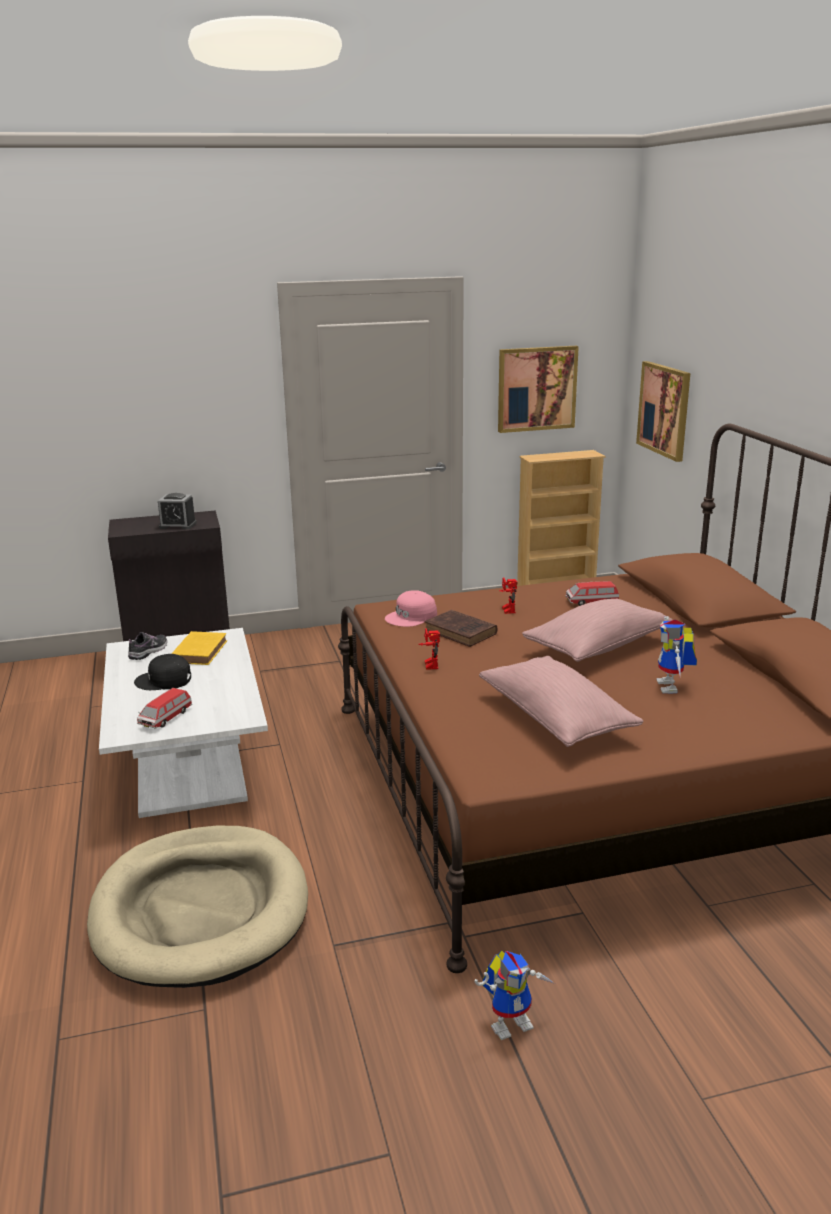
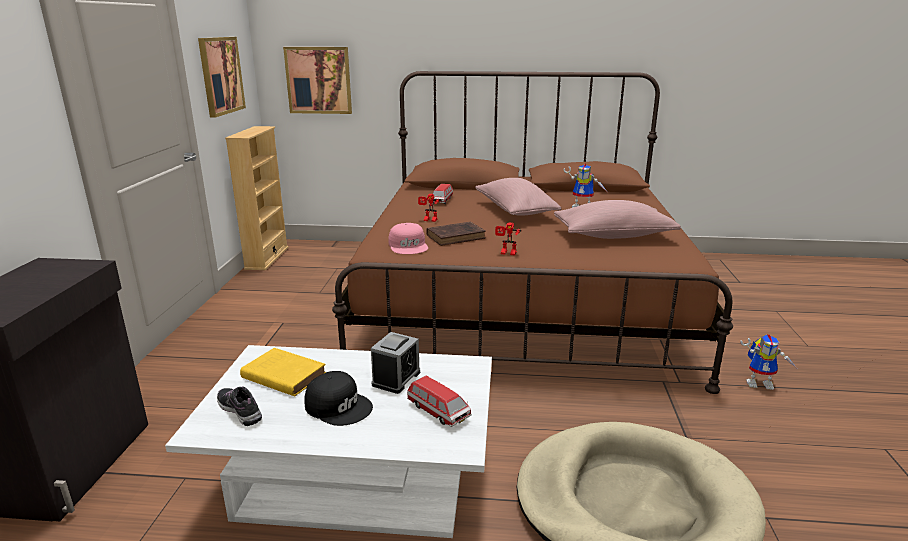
camera: 70 degrees left, 0 degrees up
black cap [134,654,191,690] -> black cap turned 75 degrees counterclockwise [304,371,373,426]
alarm clock [158,493,197,529] -> alarm clock moved to [371,332,420,394]
toy robot [475,950,554,1040] -> toy robot turned 105 degrees clockwise [740,335,796,390]

